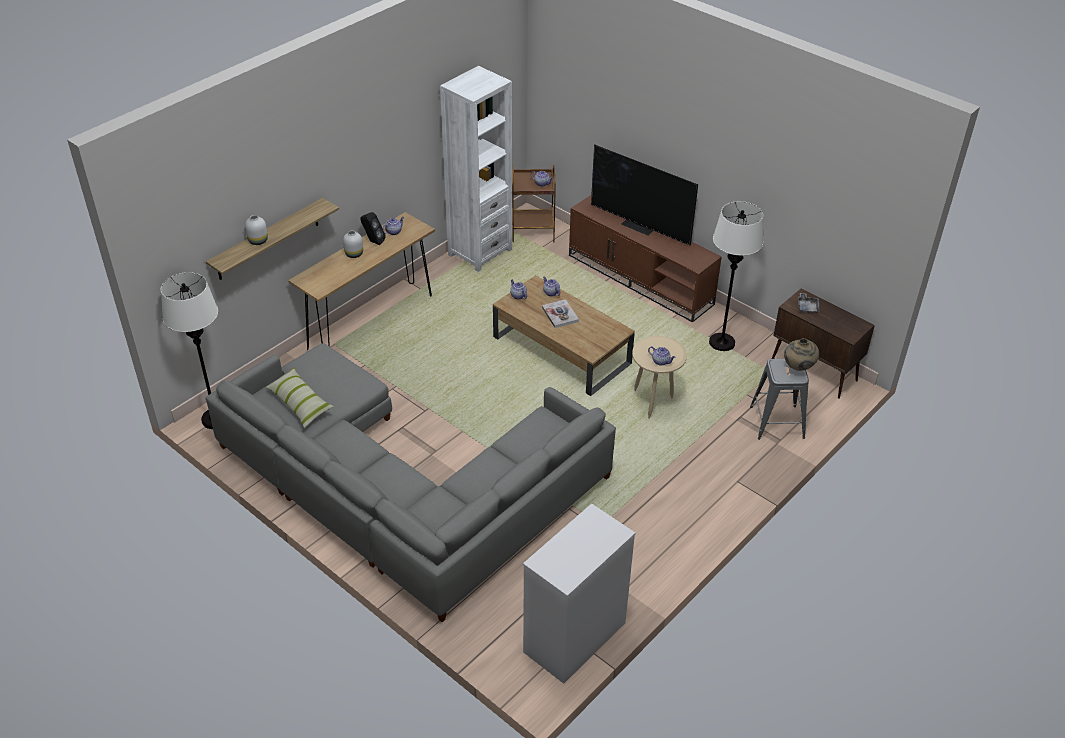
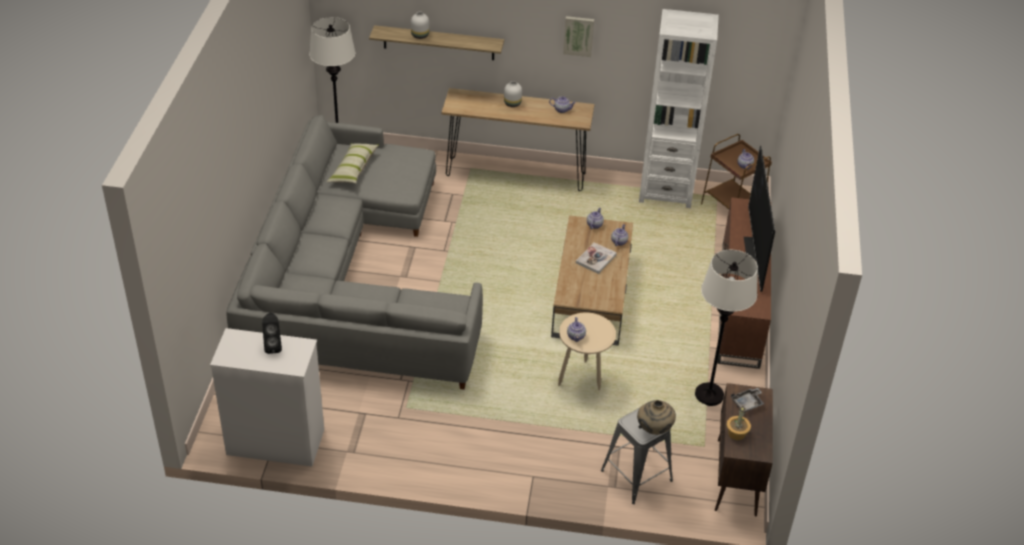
camera: 55 degrees right, 0 degrees up
black speaker [360,212,386,245] -> black speaker moved to [262,313,282,354]
none -> picture [563,16,594,57]
none -> potted plant [727,406,751,440]

